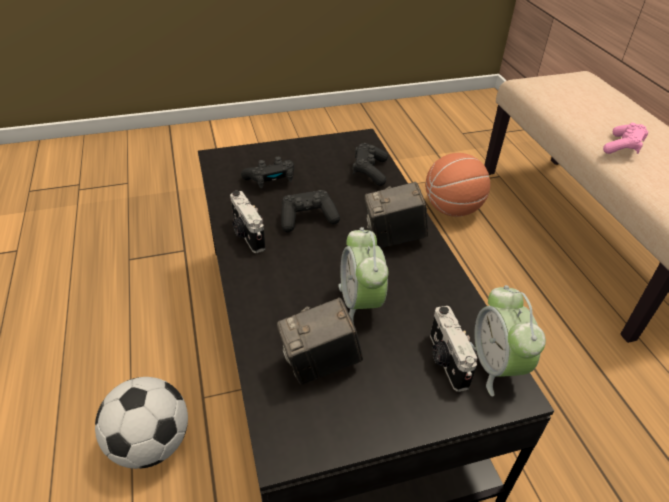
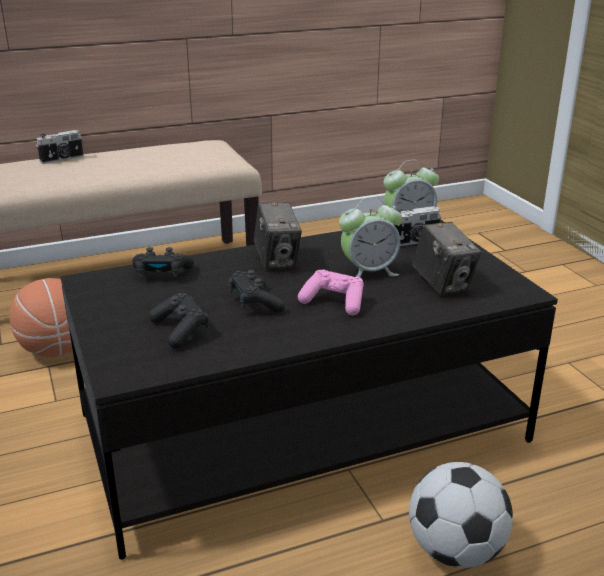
camera: 95 degrees left, 15 degrees down
camera [230,191,265,253] -> camera moved to [36,130,84,164]
pink game controller [603,123,648,154] -> pink game controller moved to [298,269,364,316]

